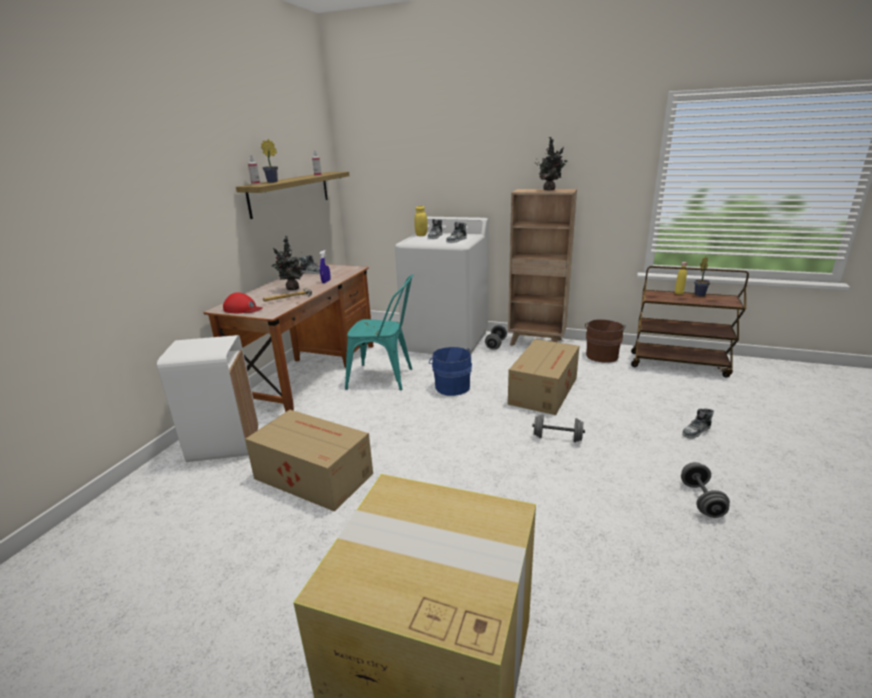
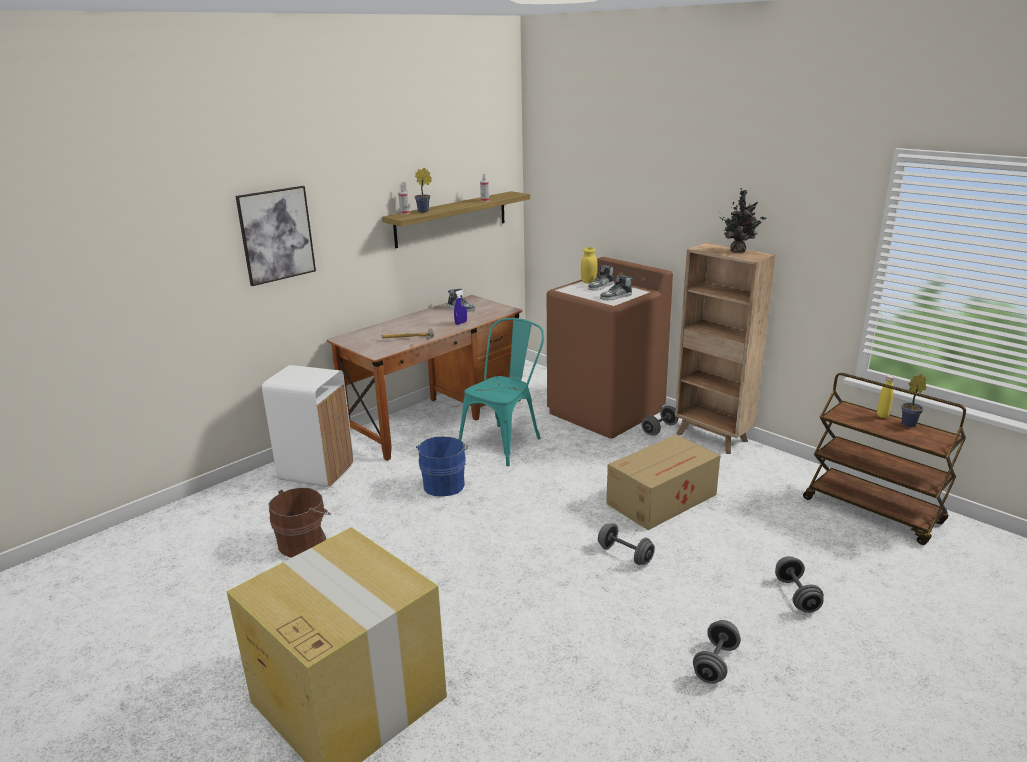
camera: 25 degrees right, 0 degrees up
red cap [223,292,262,313] -> none
cardboard box [245,410,373,512] -> none
potted plant [272,236,304,290] -> none
turquoise chair [345,274,414,390] -> turquoise chair turned 90 degrees counterclockwise [459,318,544,466]
white washing machine [395,217,488,354] -> brown washing machine [547,257,673,439]
blue bucket [429,347,472,396] -> blue bucket moved to [416,436,468,497]
brown bucket [585,319,626,362] -> brown bucket moved to [269,487,331,558]
shoe [683,409,714,439] -> grey dumbbell [775,556,824,613]
none -> picture [235,186,316,286]

